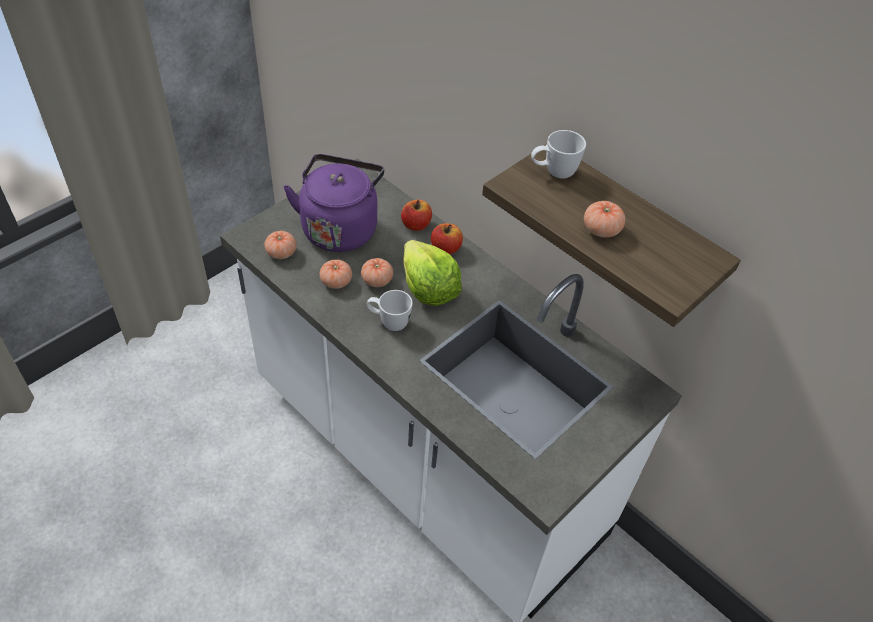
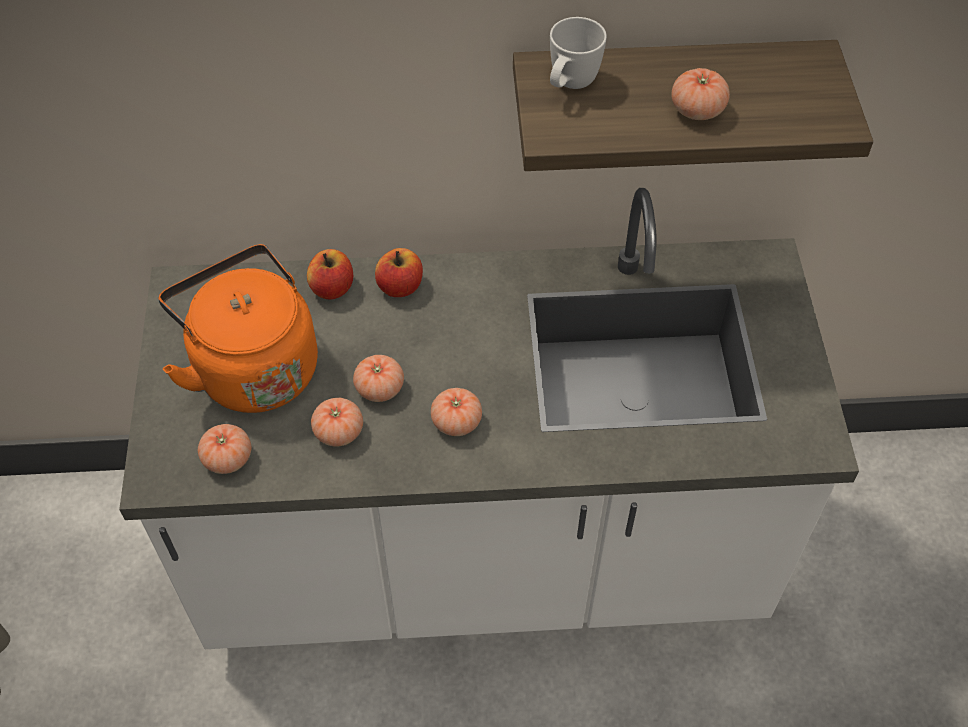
camera: 45 degrees left, 5 degrees up
purple kettle [283,154,384,252] -> orange kettle [158,244,318,413]
white mug [367,290,413,331] -> tomato [431,388,482,436]
lettuce [403,240,462,306] -> none

